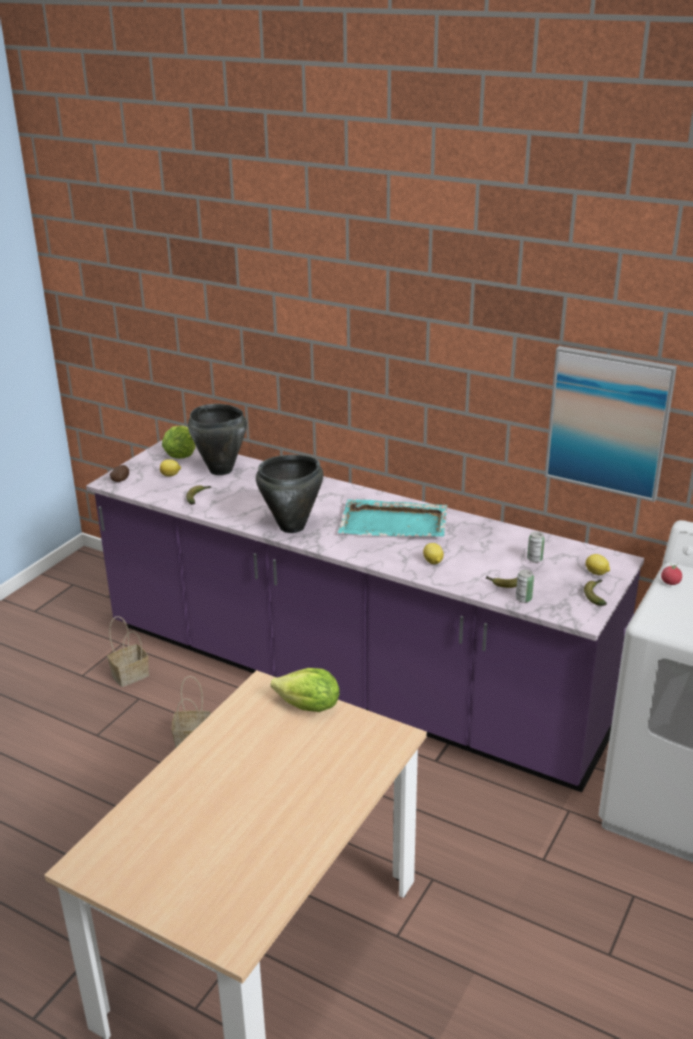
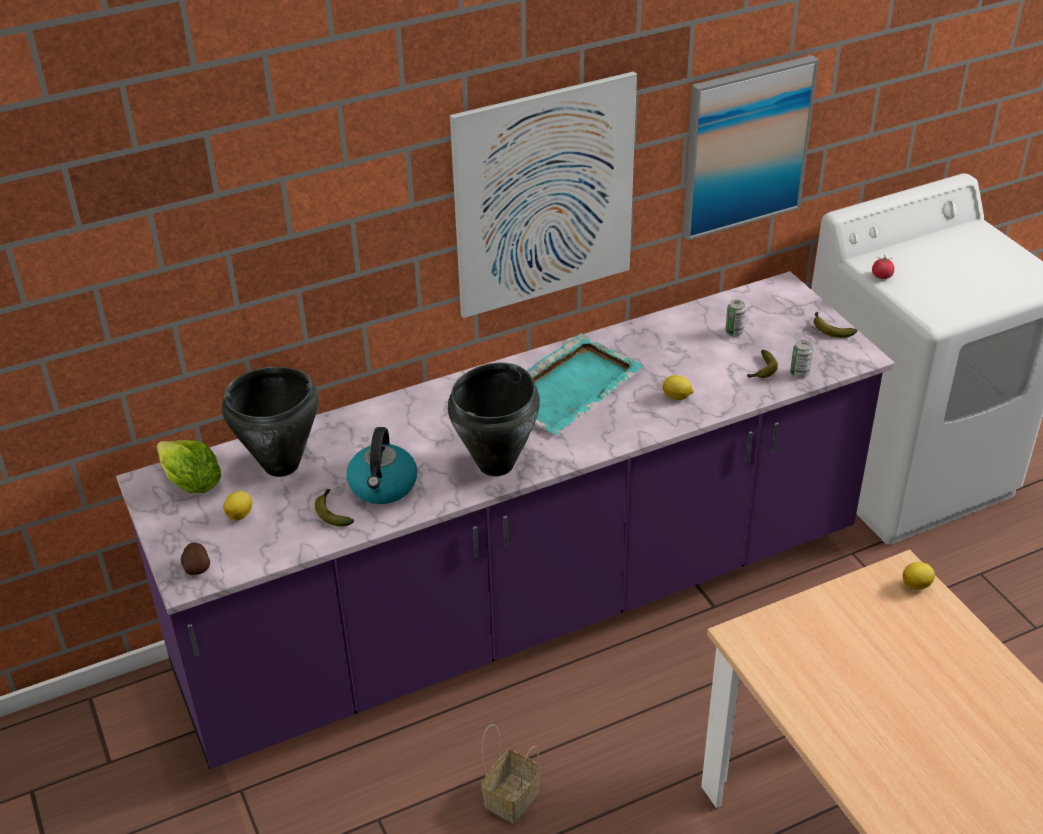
camera: 55 degrees left, 10 degrees up
basket [107,616,149,687] -> none
lettuce [271,668,340,712] -> none
lemon [586,554,610,575] -> lemon moved to [903,562,935,590]
none -> kettle [347,427,417,504]
none -> picture [450,71,637,318]

